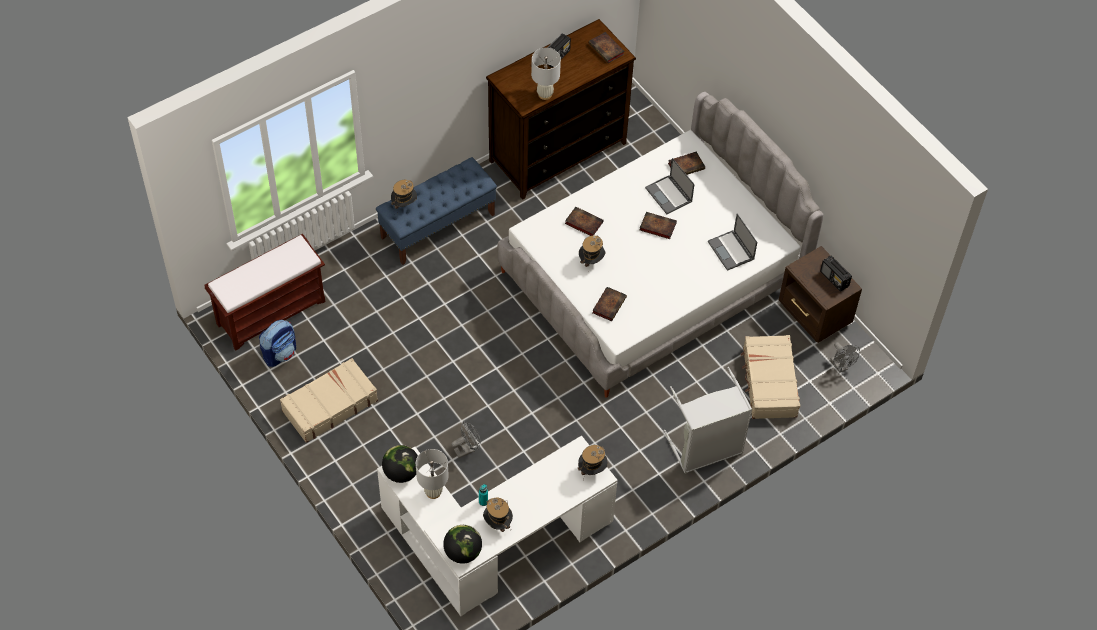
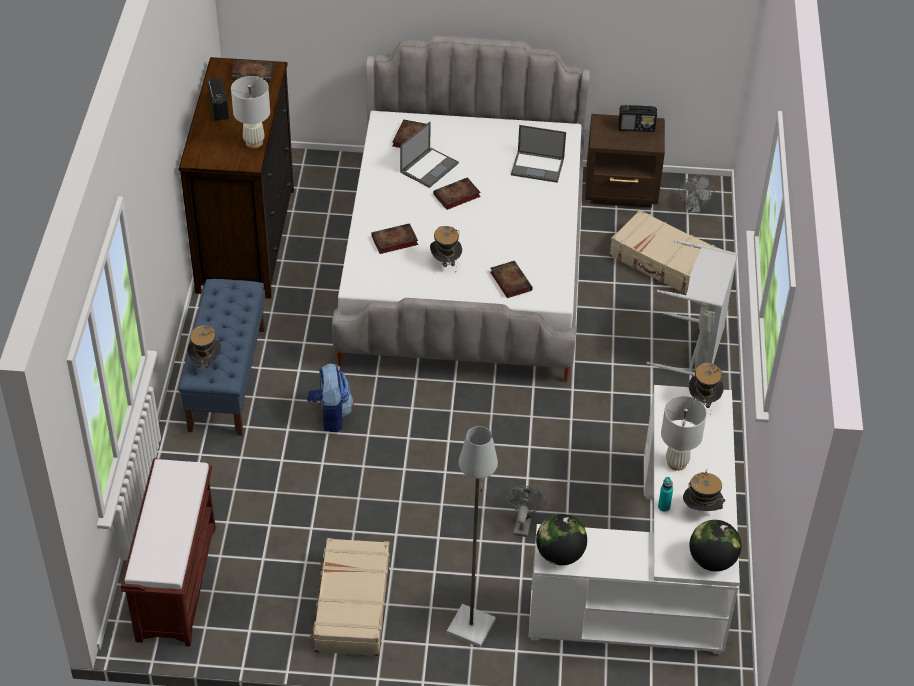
camera: 50 degrees left, 10 degrees down
backpack [259,320,296,367] -> backpack moved to [307,363,354,432]
white table lamp [416,449,449,499] -> white table lamp moved to [661,396,707,471]
laptop [645,158,695,214] -> laptop turned 60 degrees counterclockwise [400,122,459,188]
grey fan [831,342,860,373] -> grey fan turned 75 degrees clockwise [679,176,715,213]
none -> grey floor lamp [447,426,498,647]

